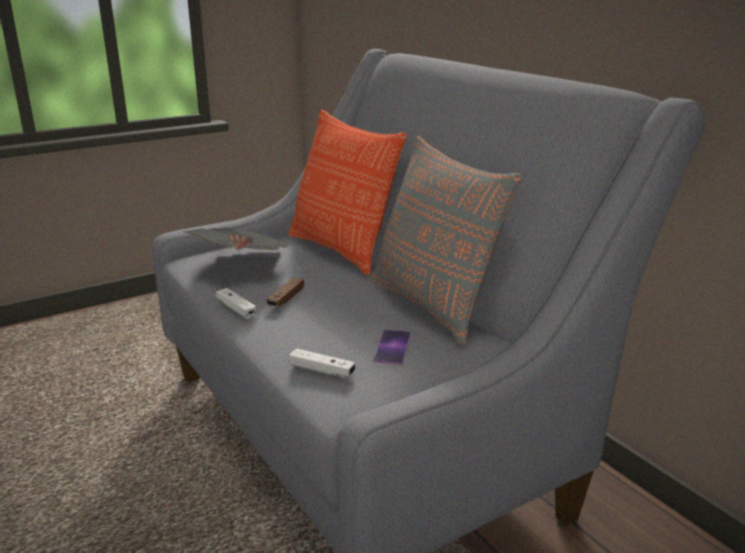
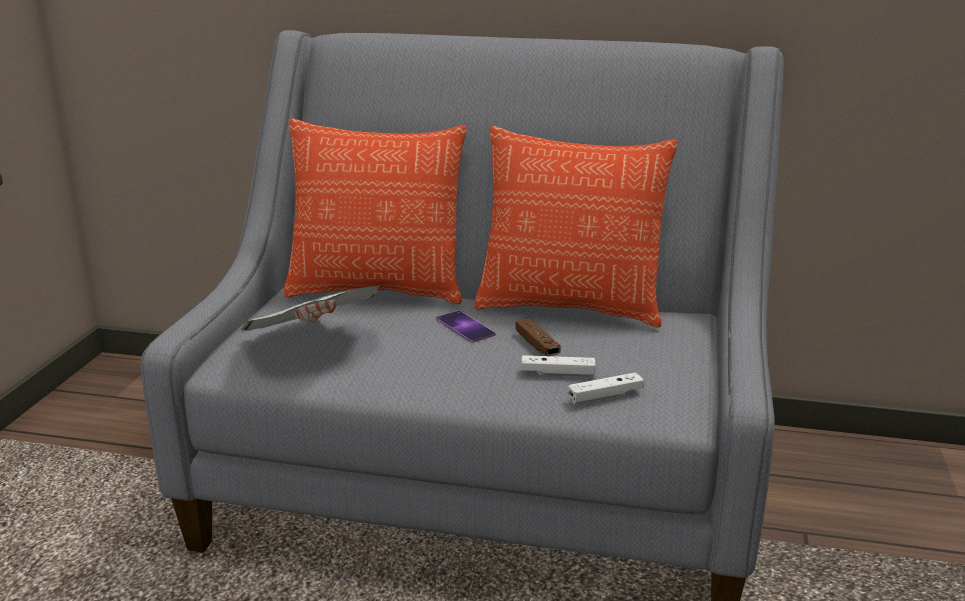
camera: 45 degrees left, 0 degrees up
white game controller [216,288,257,319] -> white game controller moved to [521,355,595,377]
brown game controller [267,278,304,307] -> brown game controller moved to [516,318,561,356]
grey pillow [371,136,522,345] -> orange pillow [474,126,678,327]
phone [373,330,411,365] -> phone moved to [436,311,496,343]

